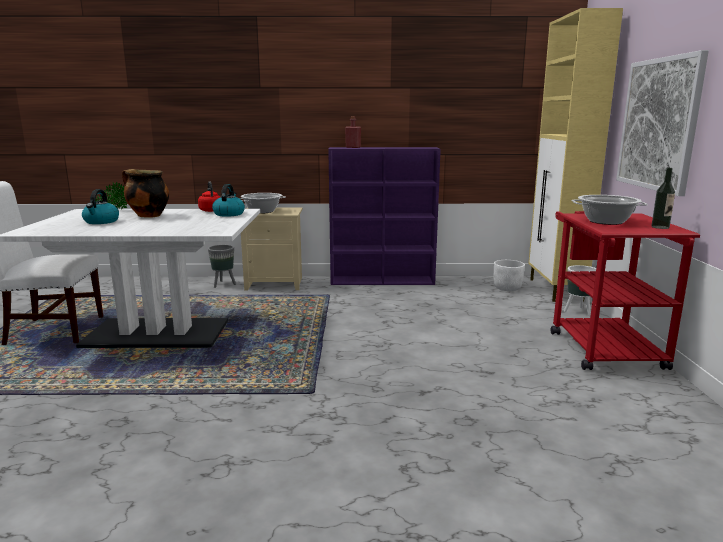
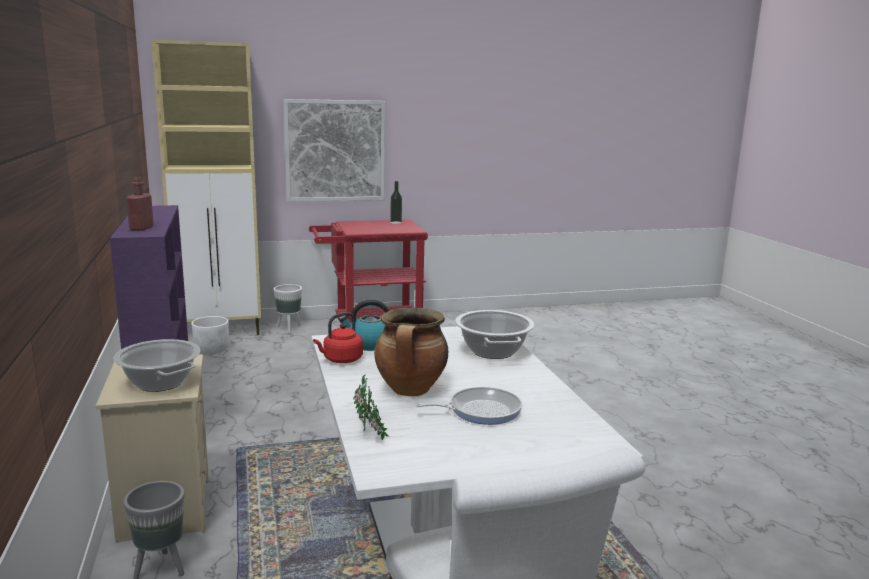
camera: 105 degrees left, 0 degrees up
kettle [82,189,119,224] -> frying pan [415,387,522,425]
cooking pot [571,195,648,225] -> cooking pot moved to [455,310,535,359]

